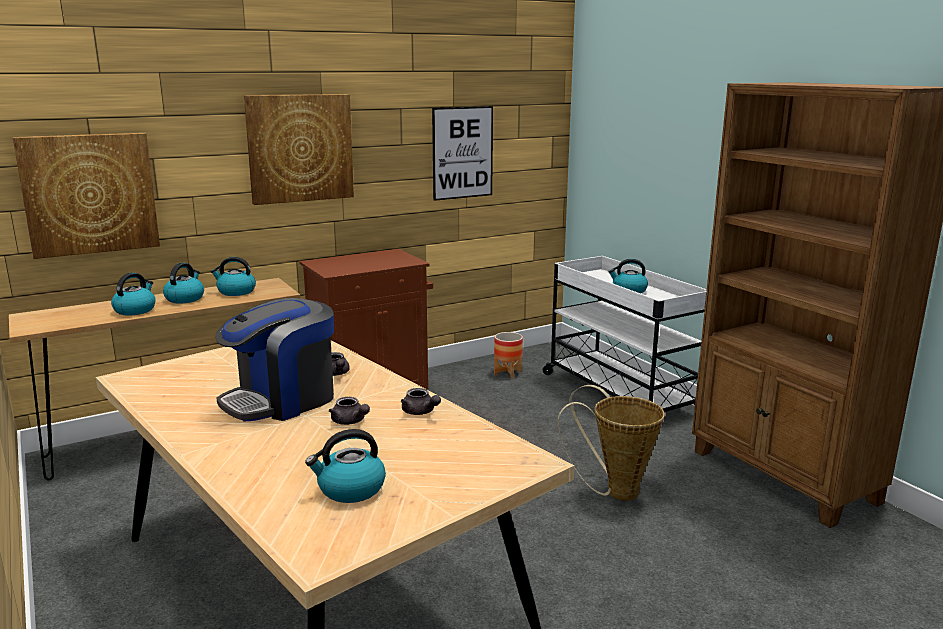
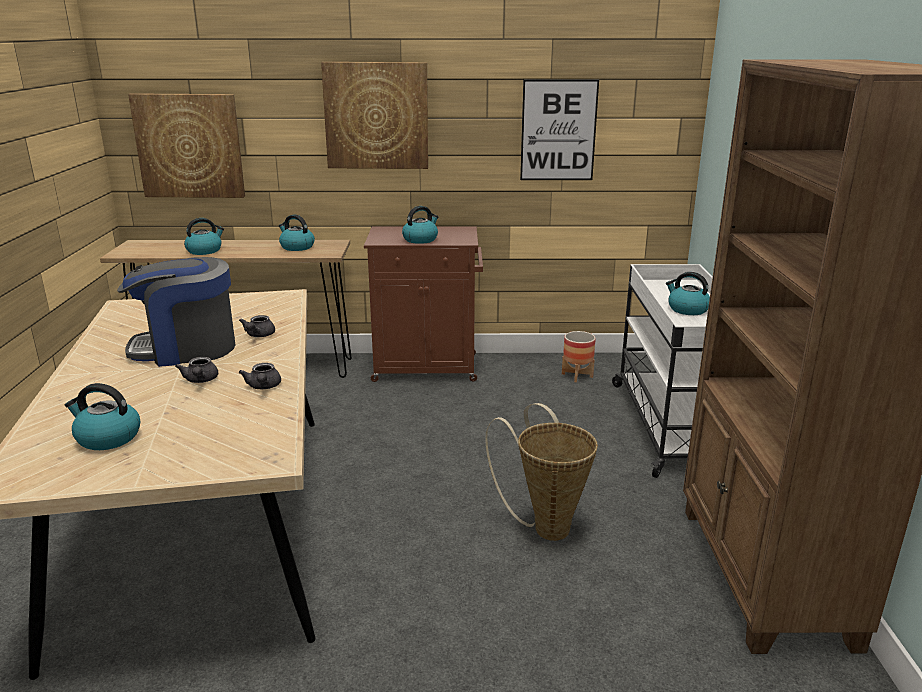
camera: 30 degrees right, 5 degrees up
kettle [163,263,204,303] -> kettle moved to [402,206,438,244]

